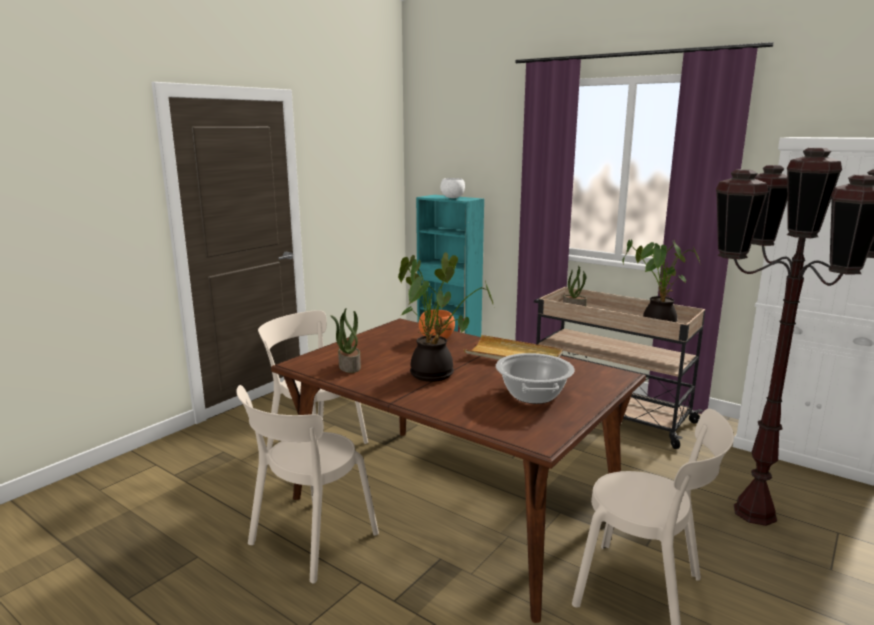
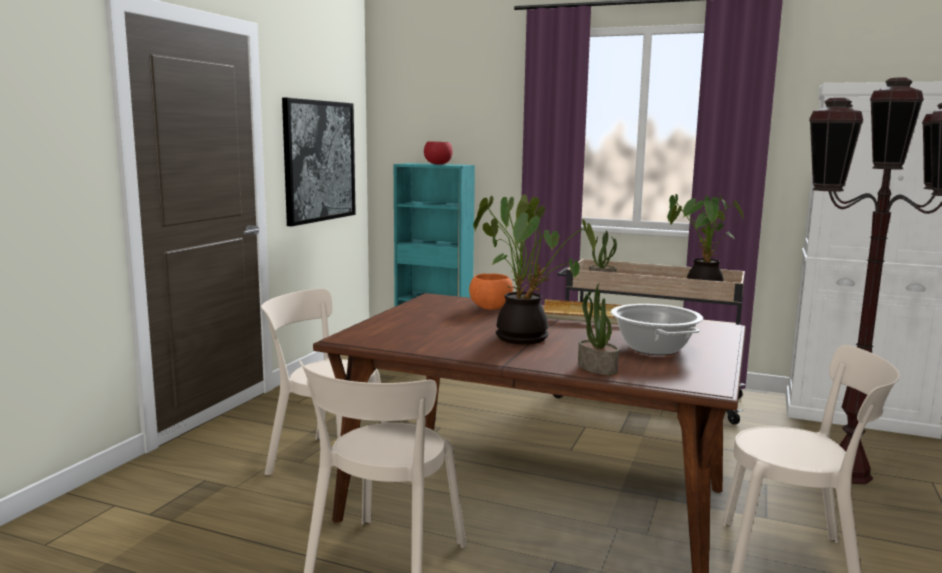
camera: 15 degrees left, 5 degrees down
potted plant [330,308,361,373] -> potted plant moved to [578,283,619,375]
white bowl [440,178,465,198] -> red bowl [424,142,453,165]
none -> picture [282,98,356,226]

